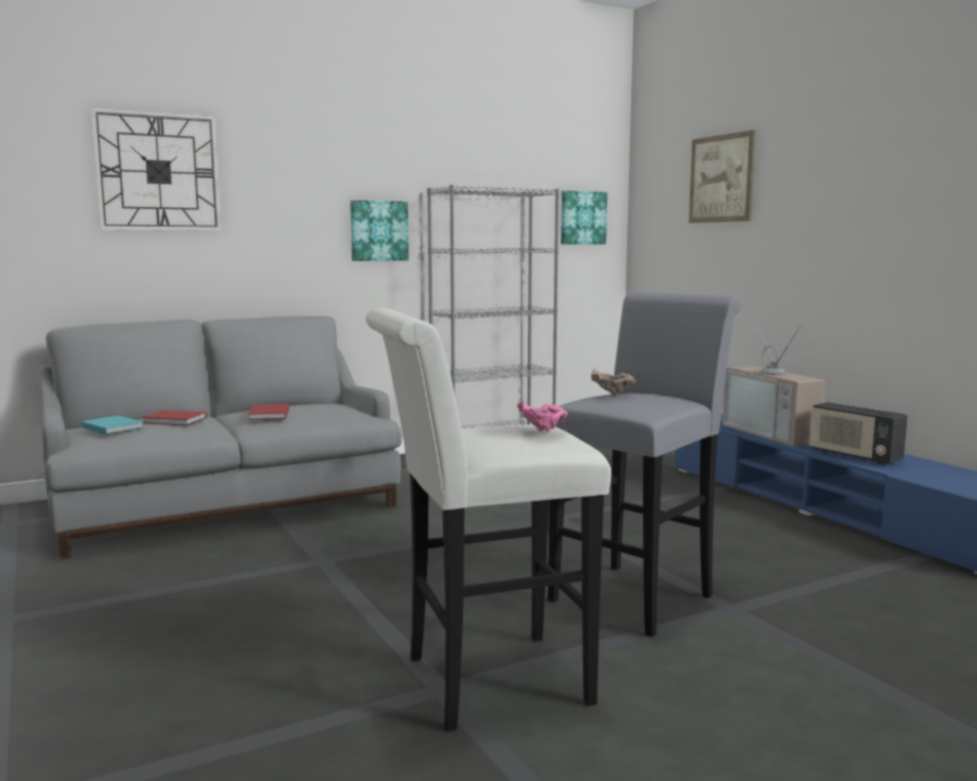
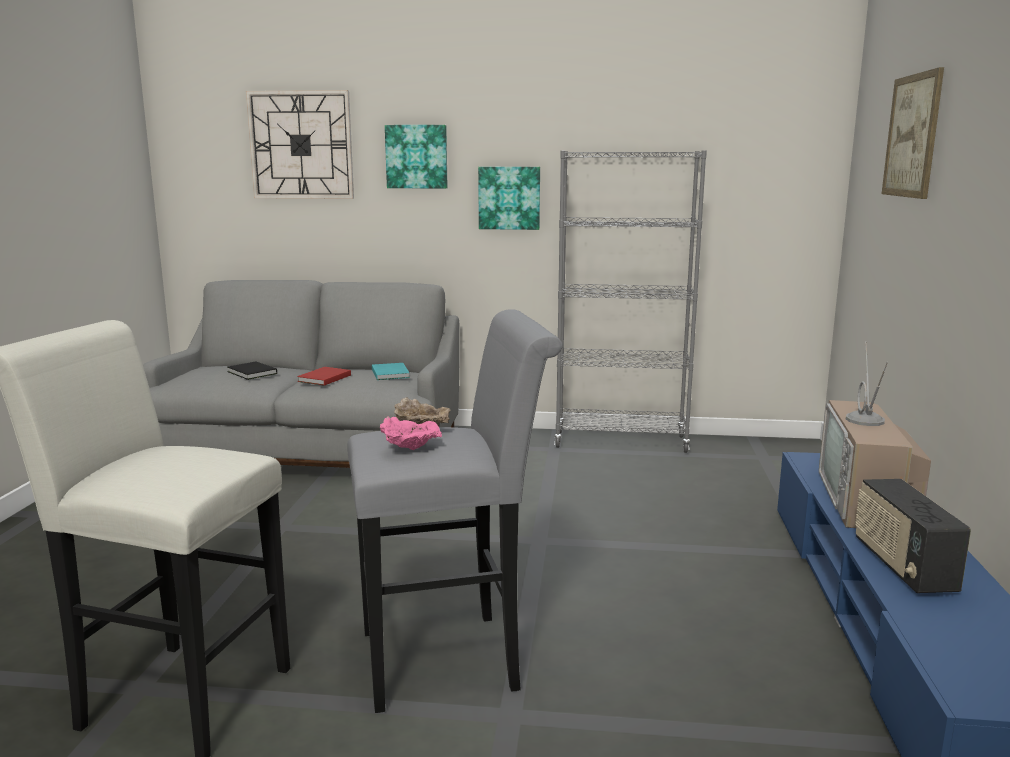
camera: 35 degrees right, 5 degrees up
turquoise book [82,415,144,435] -> turquoise book moved to [372,363,410,380]
red book [142,410,207,425] -> black book [227,361,277,380]
pink bowl [517,401,568,432] -> pink bowl moved to [380,416,442,450]
picture [561,191,607,244] -> picture moved to [385,125,448,189]

